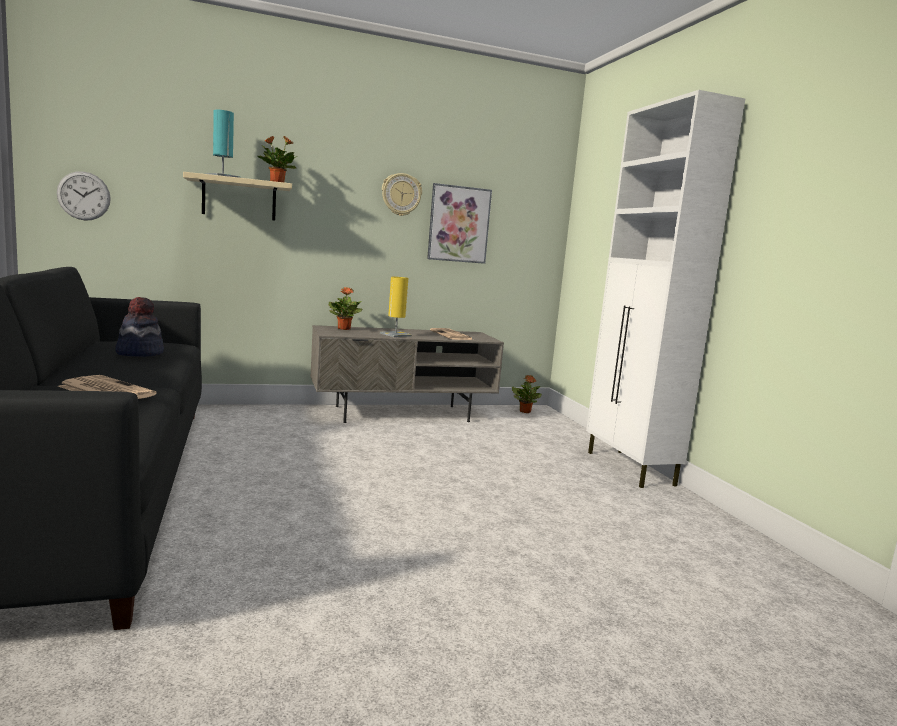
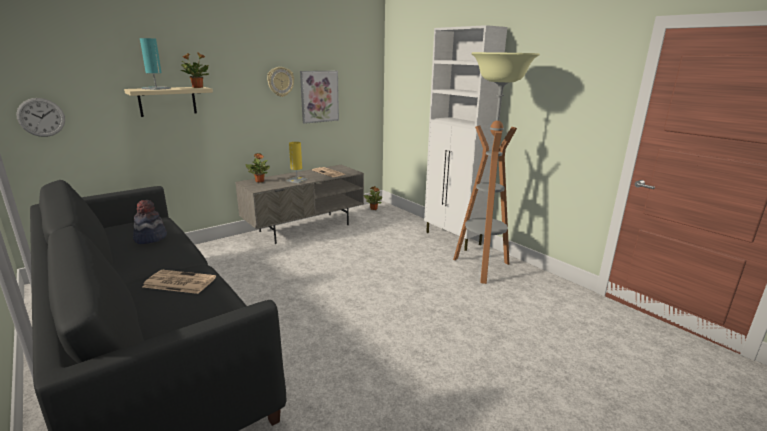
camera: 20 degrees left, 10 degrees up
none -> floor lamp [453,52,540,284]

